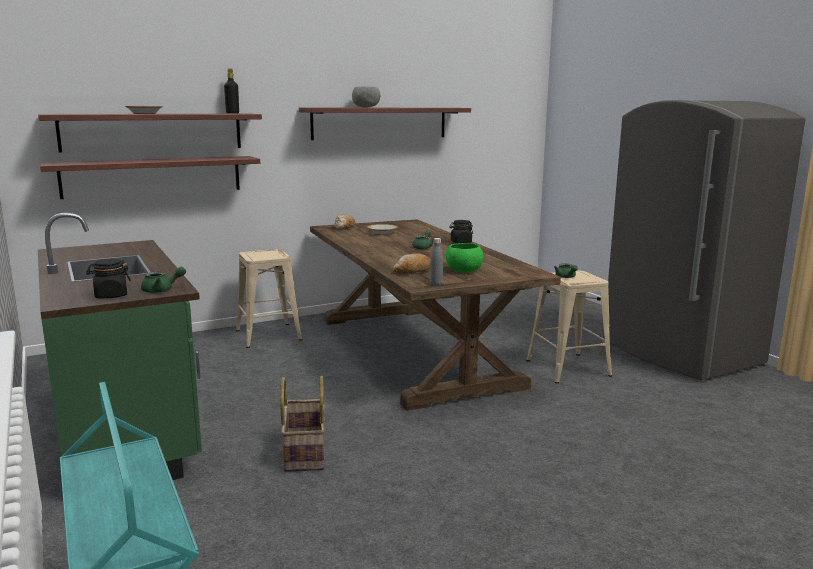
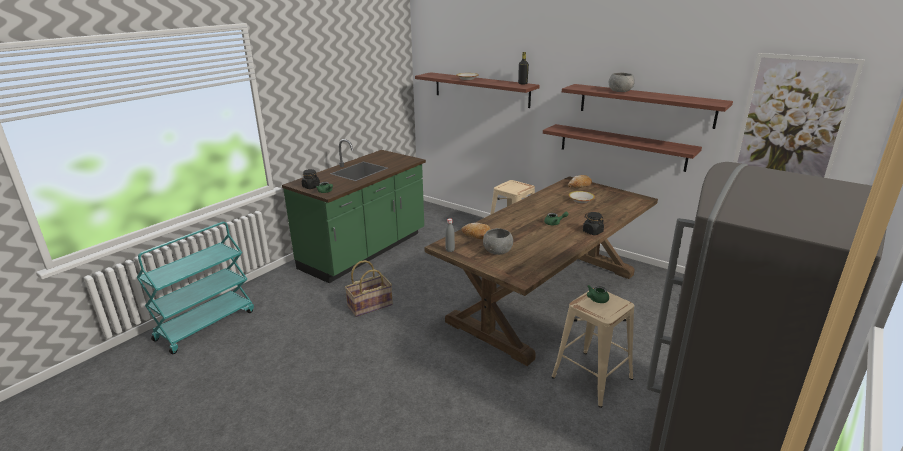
camera: 65 degrees right, 10 degrees up
shelf [40,156,260,199] -> shelf moved to [543,124,702,172]
green bowl [446,243,483,273] -> grey bowl [483,228,513,255]
none -> picture [733,53,865,178]

